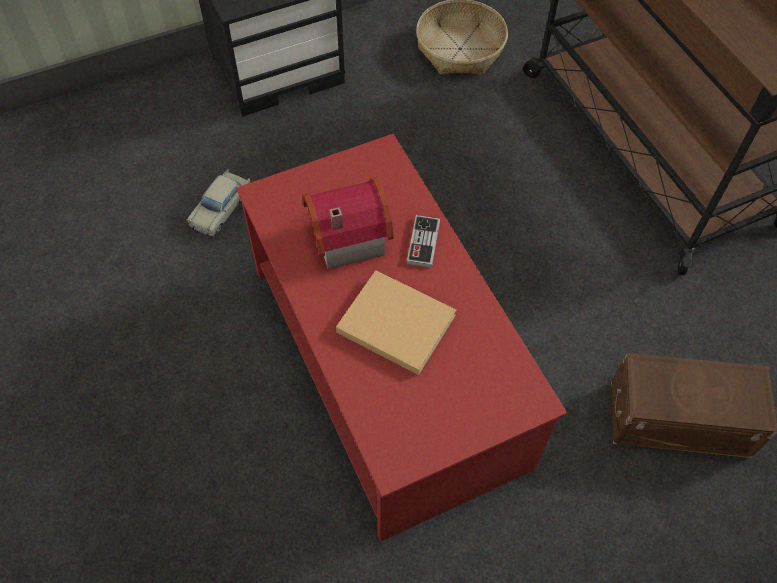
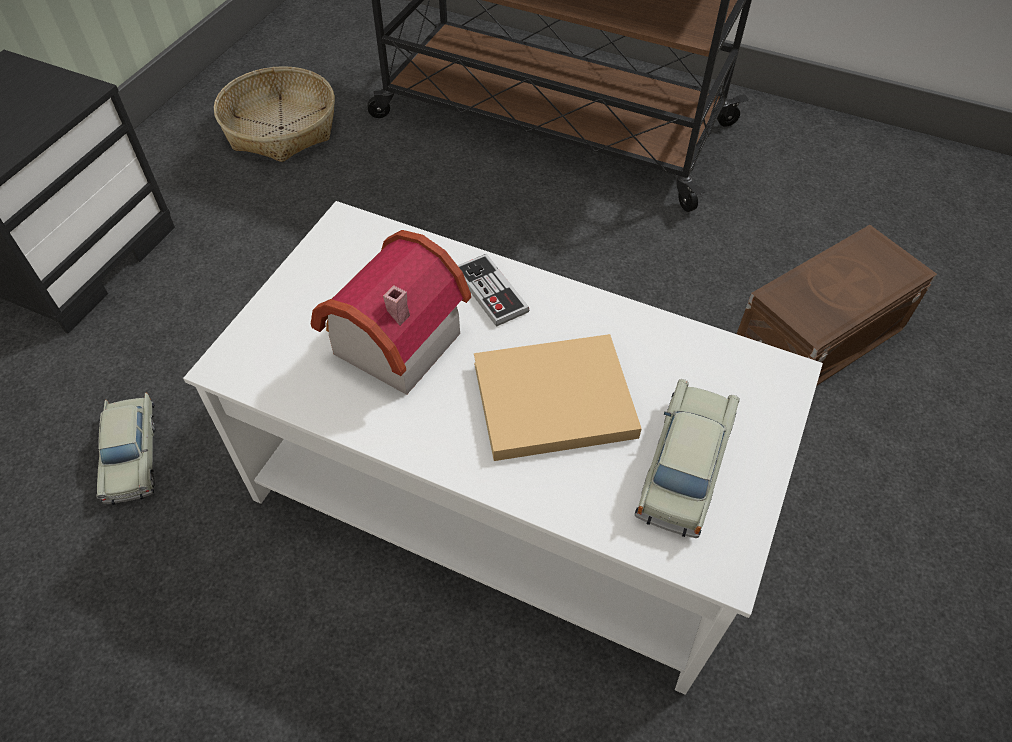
camera: 40 degrees left, 5 degrees down
red coffee table [236,134,567,542] -> white coffee table [183,201,823,695]
none -> beige toy car [635,379,740,538]

